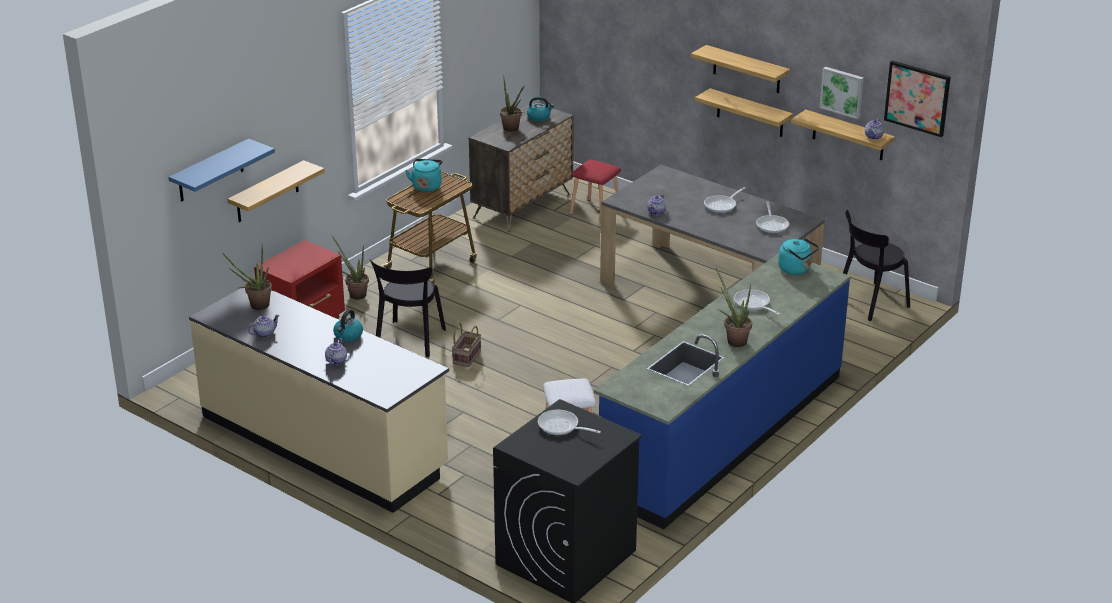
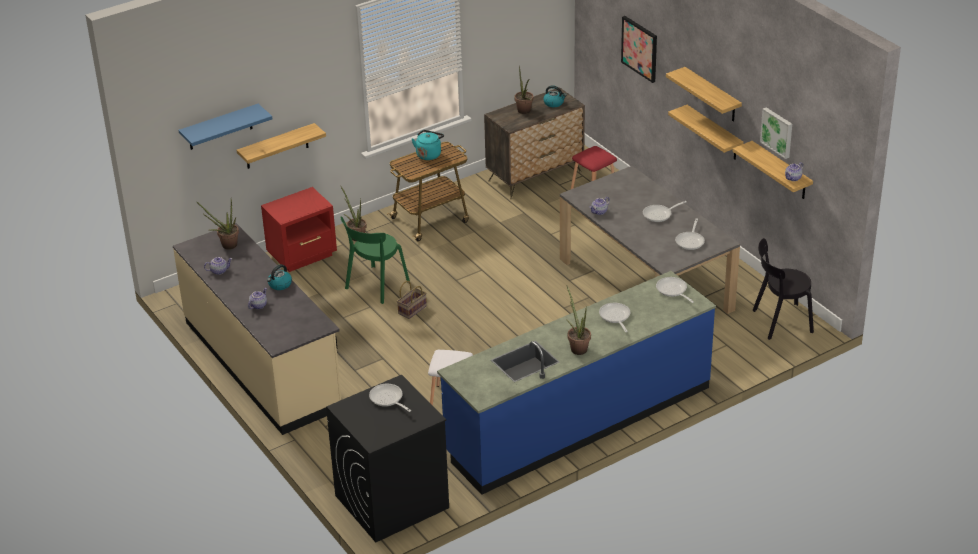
camera: 20 degrees right, 5 degrees up
black chair [370,259,446,357] -> green chair [341,216,410,304]
turquoise kettle [778,238,819,275] -> frying pan [656,277,694,303]
picture [884,61,951,137] -> picture moved to [621,16,657,83]

